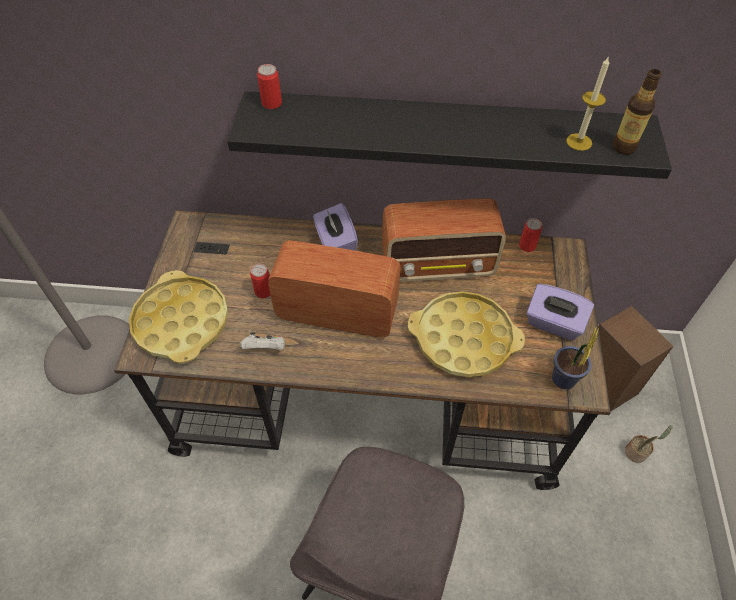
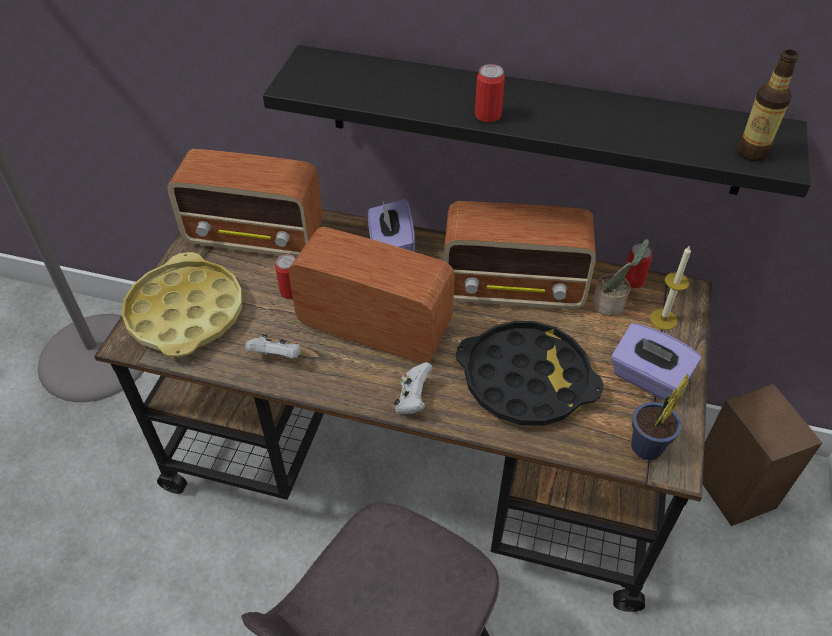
camera: 10 degrees right, 5 degrees down
can [257,64,282,109] -> can moved to [475,64,505,123]
yellow tray [408,291,525,377] -> black tray [456,321,604,426]
candle [566,56,609,151] -> candle moved to [650,245,691,330]
potted plant [625,425,672,463] -> potted plant moved to [592,239,649,316]
none -> radio [167,149,323,258]
none -> white game controller [394,362,433,414]

